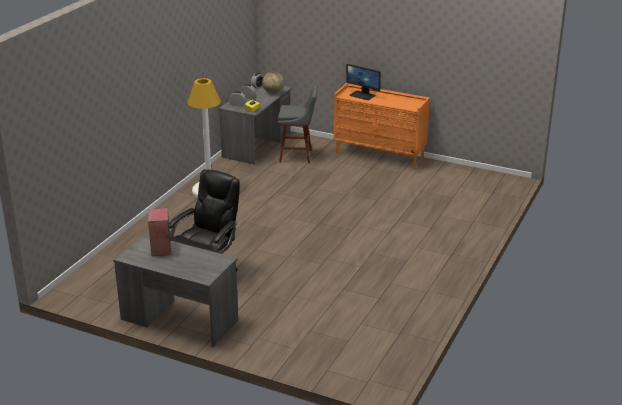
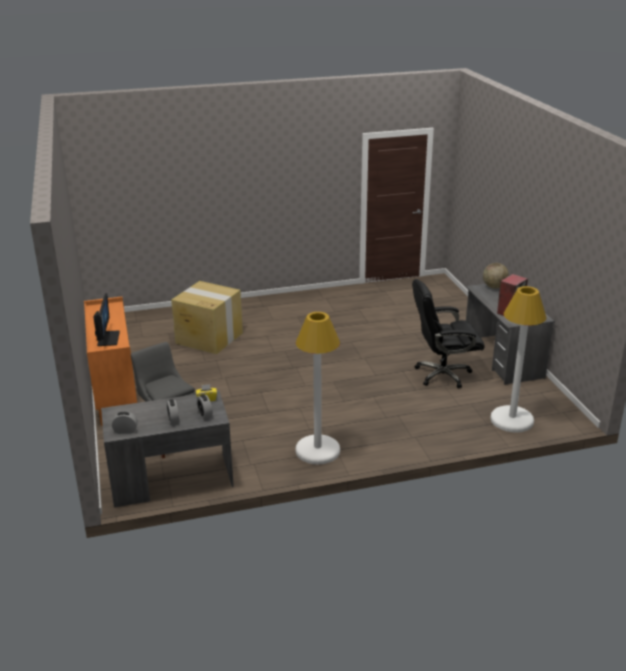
camera: 130 degrees left, 0 degrees up
globe [262,72,284,94] -> globe moved to [483,263,509,289]
none -> cardboard box [171,281,243,354]
none -> white floor lamp [490,286,546,433]

